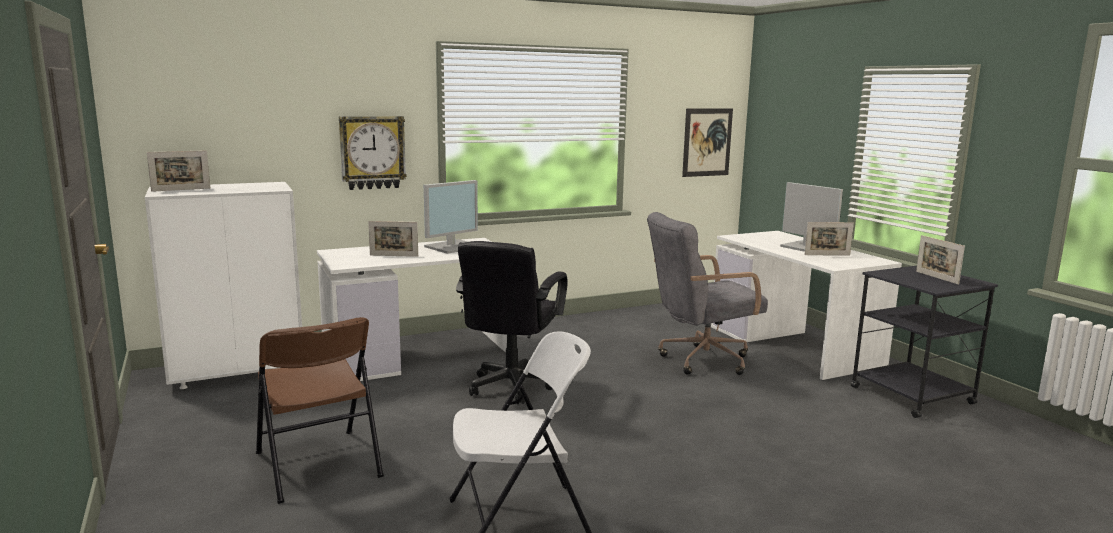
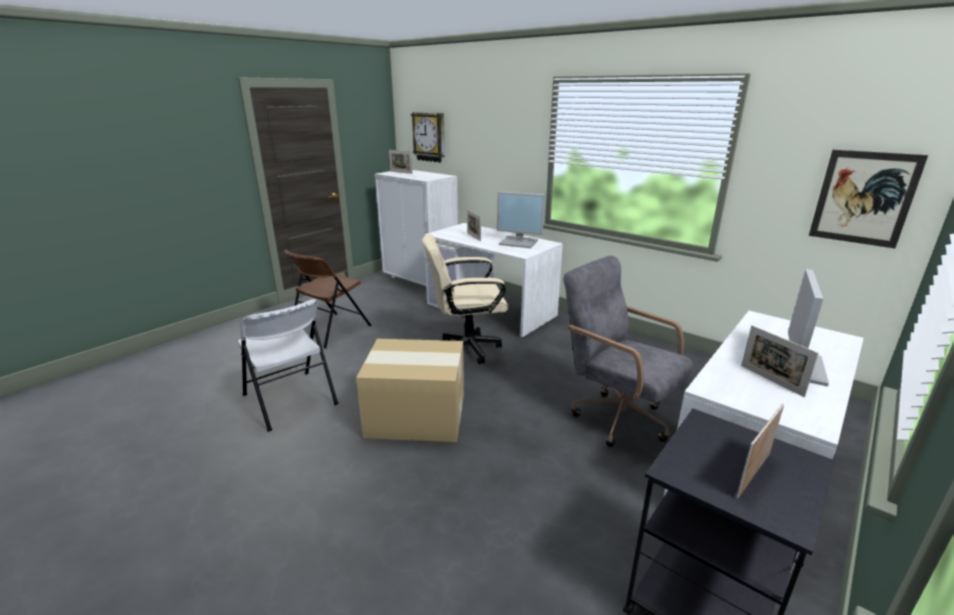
camera: 65 degrees right, 10 degrees up
wall clock [339,116,407,190] -> wall clock moved to [411,112,445,163]
black office chair [456,241,568,404] -> beige office chair [422,234,508,364]
none -> cardboard box [356,339,464,442]

